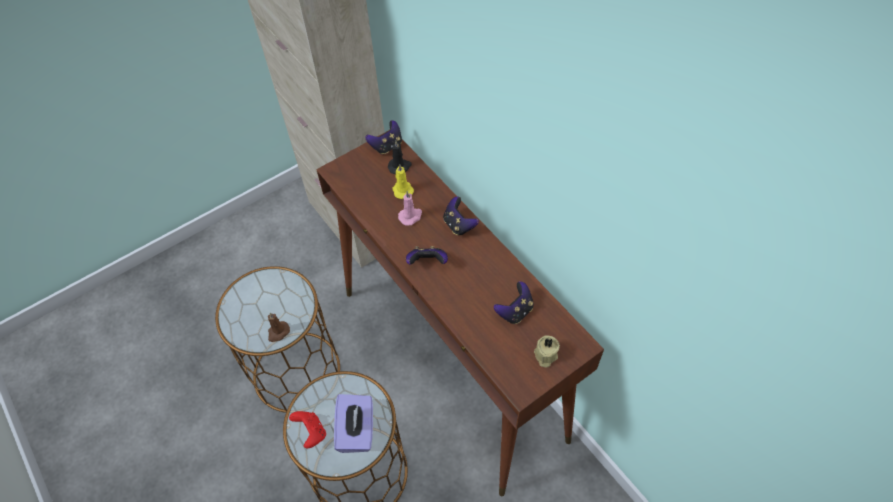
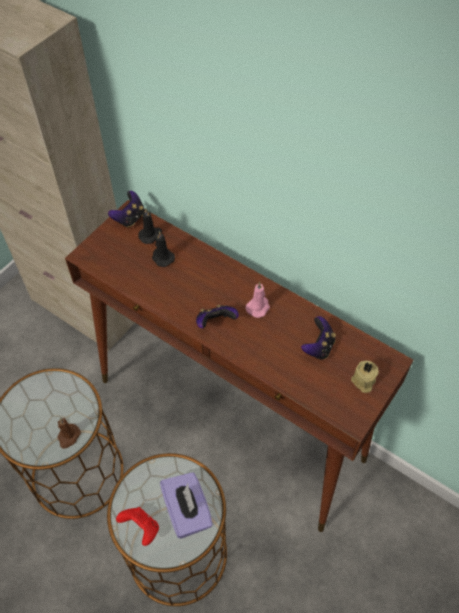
camera: 20 degrees left, 0 degrees up
yellow candle [392,164,414,199] -> black candle [152,231,175,267]
pink candle [398,191,422,226] -> pink candle moved to [246,282,270,318]
game controller [443,197,479,236] -> none

